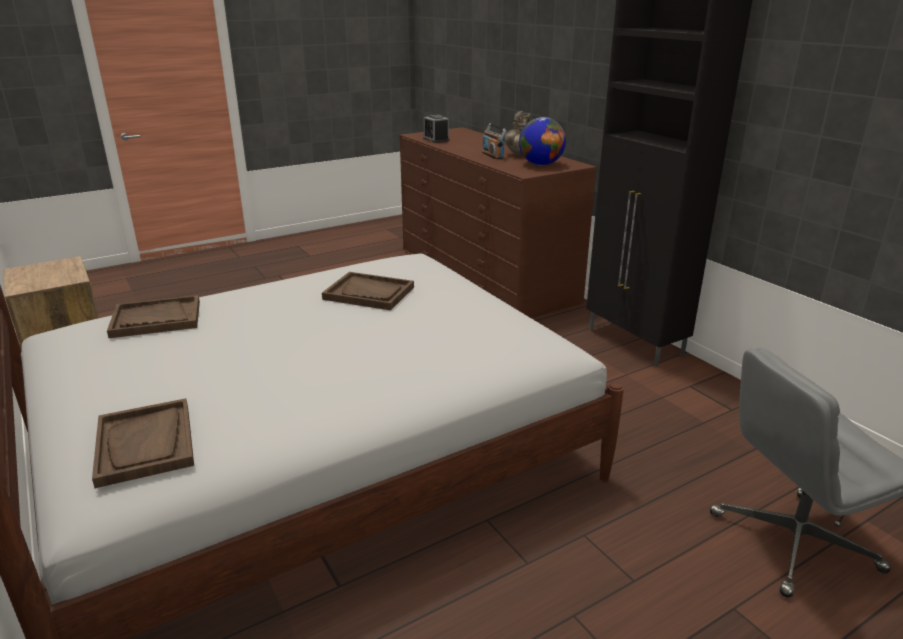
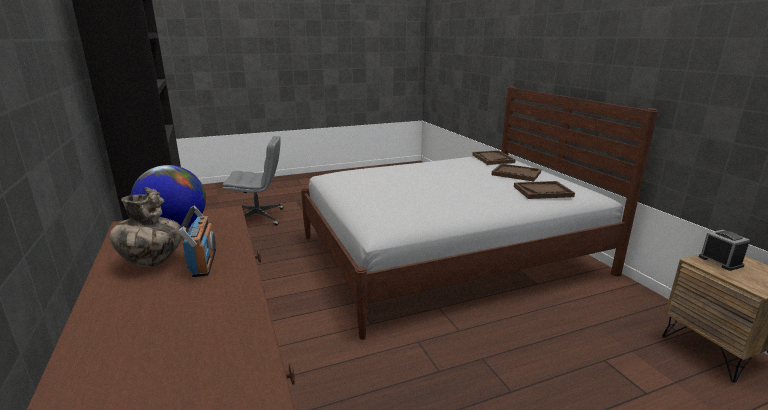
camera: 170 degrees left, 5 degrees down
brown tray [322,272,414,310] -> brown tray moved to [492,164,541,182]
alarm clock [423,115,449,143] -> alarm clock moved to [699,230,750,271]

